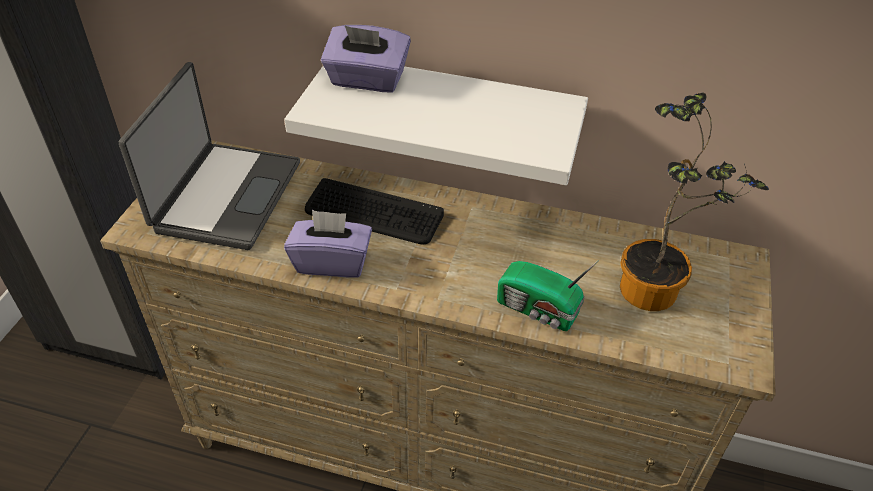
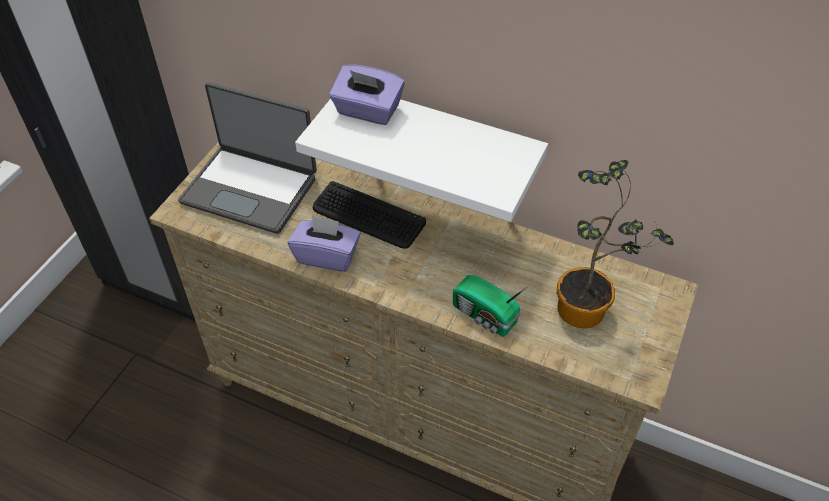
camera: 10 degrees right, 5 degrees up
laptop [119,62,300,250] -> laptop turned 90 degrees clockwise [178,82,317,234]

